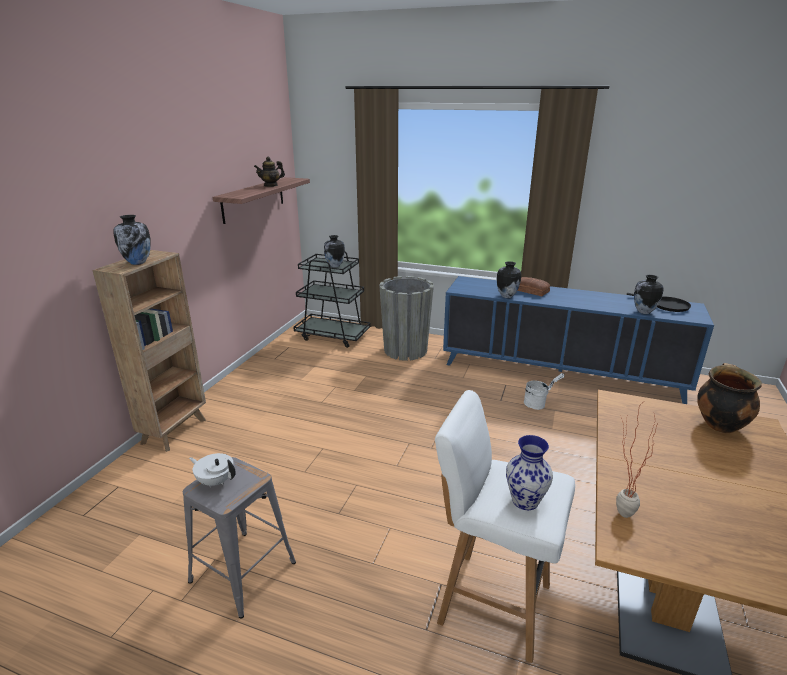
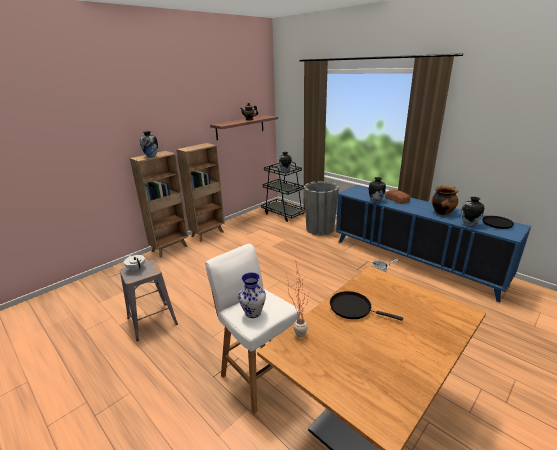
camera: 25 degrees right, 0 degrees up
cooking pot [697,363,762,433] -> cooking pot moved to [432,185,458,215]
none -> brown bookcase [176,143,225,242]
none -> black frying pan [330,291,403,321]

